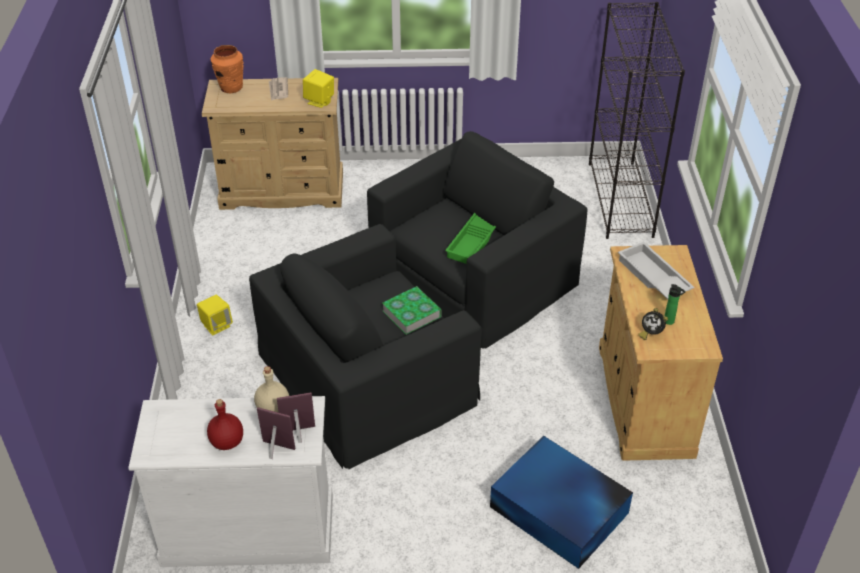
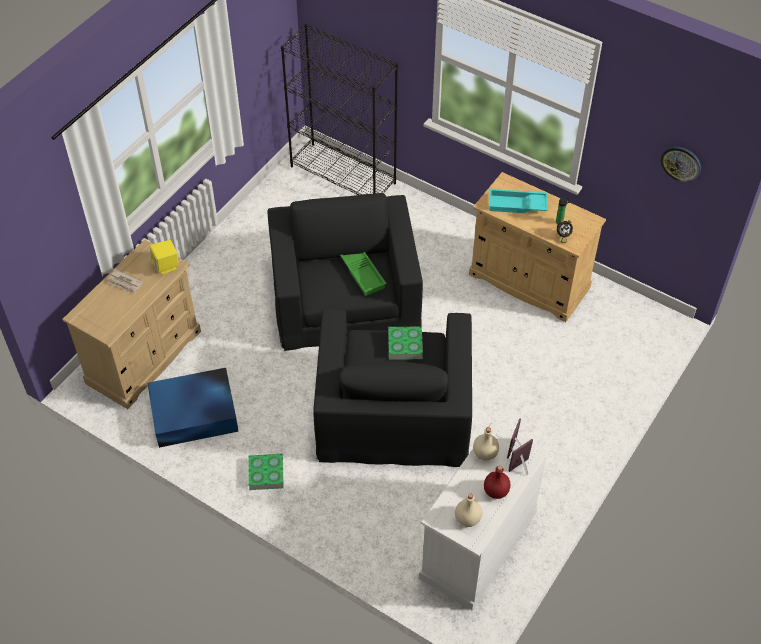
camera: 55 degrees left, 10 degrees up
yellow speaker [197,295,233,336] -> book [248,454,284,490]
orange vase [211,45,244,93] -> none
blue storage box [490,436,633,569] -> blue storage box moved to [148,368,239,448]
white tray [618,242,694,299] -> turquoise tray [489,189,548,213]
none -> beige bottle [455,493,482,527]
none -> wall clock [661,146,701,182]

